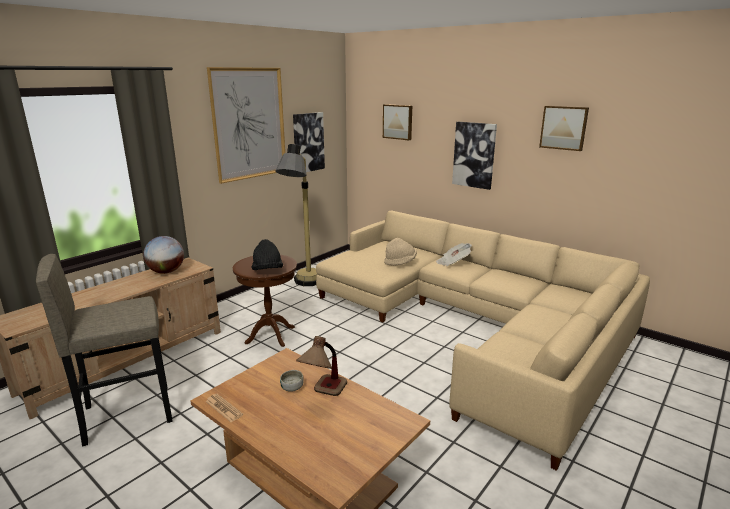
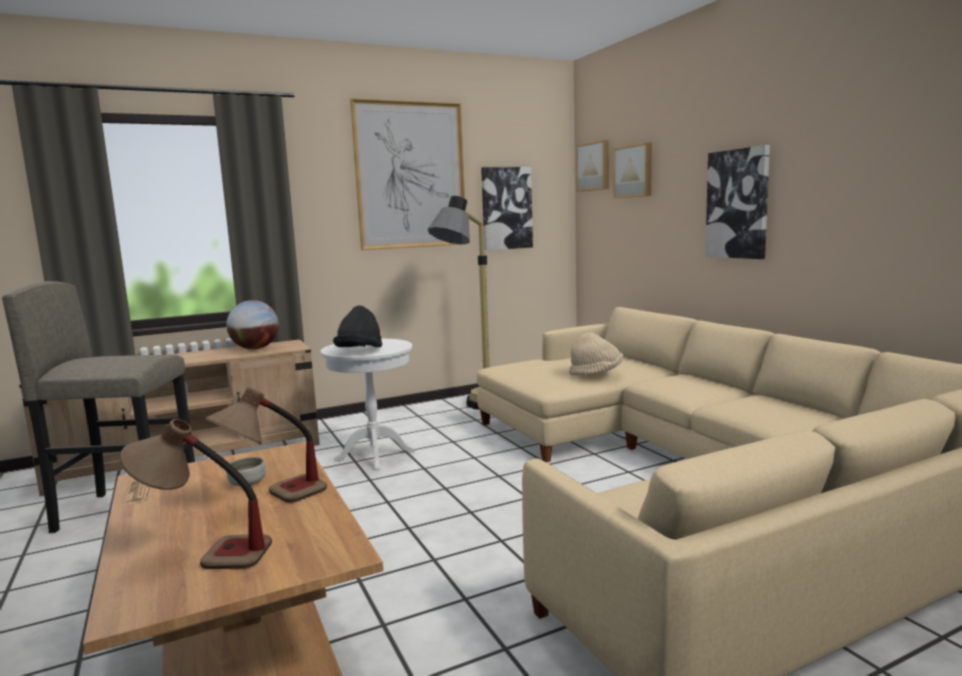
camera: 25 degrees right, 10 degrees down
brown side table [233,255,297,347] -> white side table [321,339,415,471]
newspaper [436,243,472,266] -> none
picture [539,106,589,151] -> picture moved to [576,140,609,192]
none -> table lamp [119,419,272,569]

